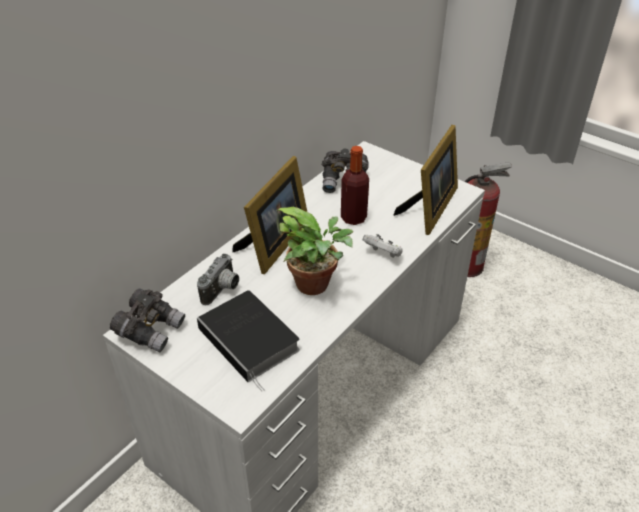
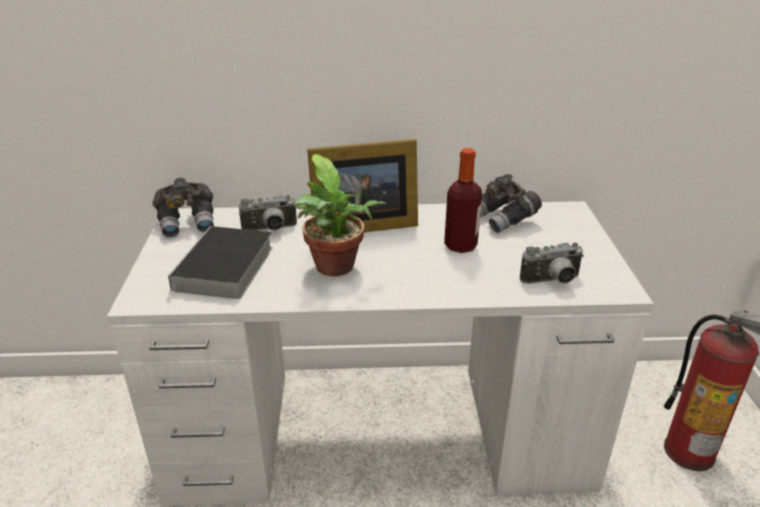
camera: 50 degrees right, 10 degrees down
white game controller [363,234,403,258] -> none
picture frame [394,125,458,235] -> camera [520,243,584,284]

